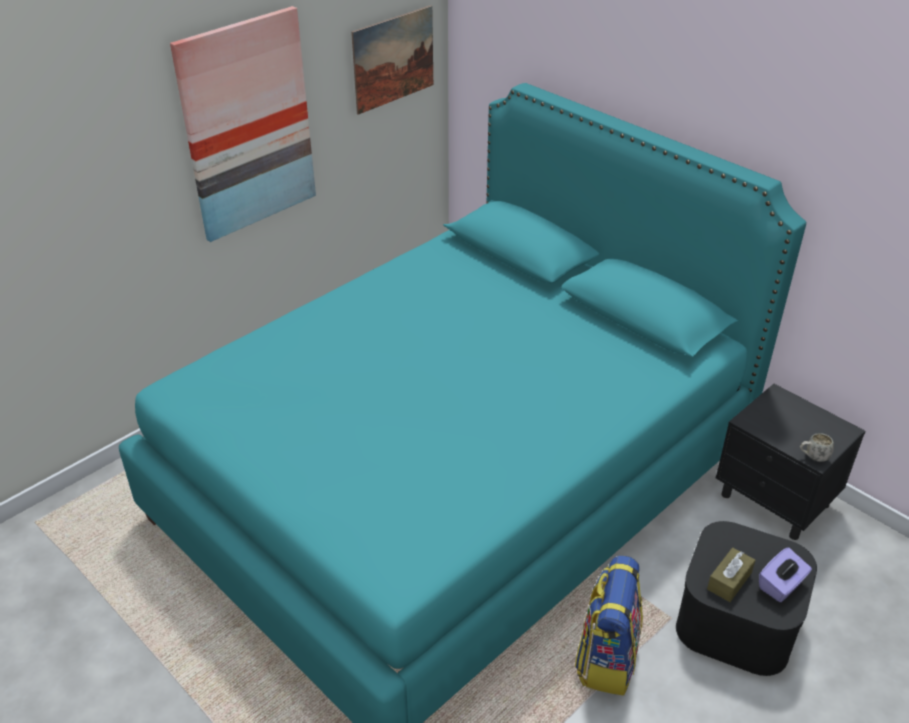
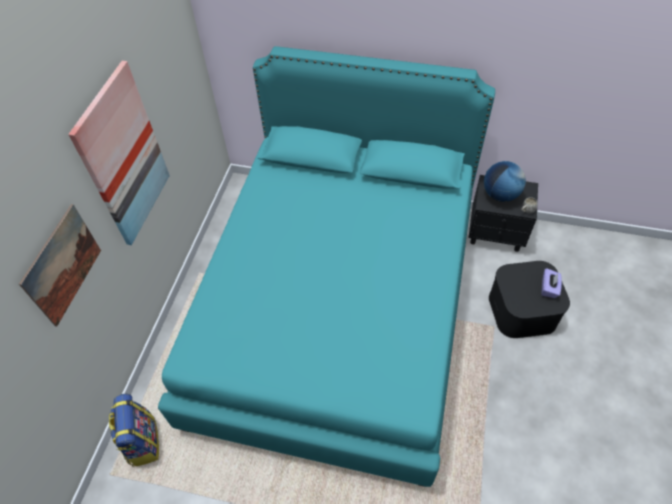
camera: 30 degrees left, 15 degrees up
picture [351,5,433,115] -> picture moved to [19,204,101,327]
backpack [575,556,643,696] -> backpack moved to [109,394,159,467]
brown tissue box [707,548,755,602] -> none
none -> globe [484,161,526,202]

